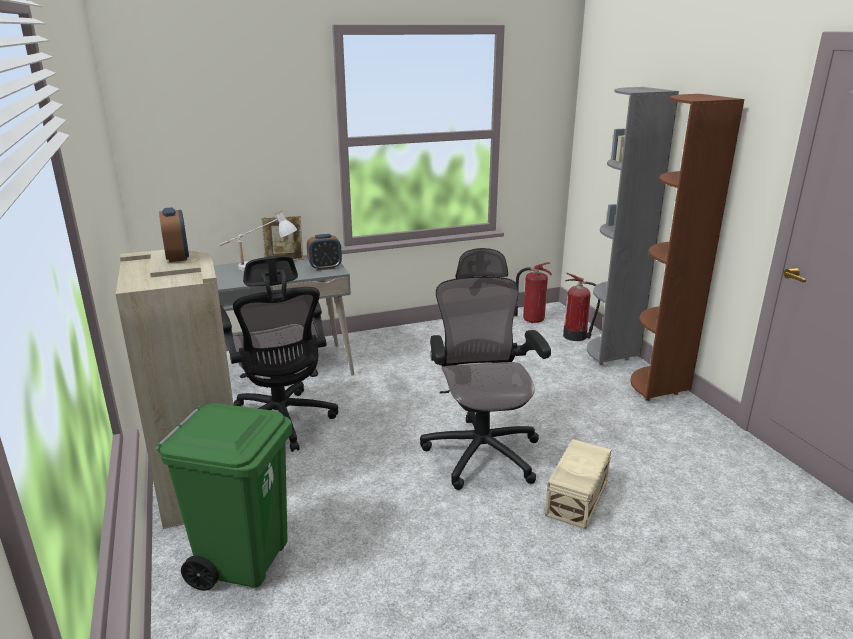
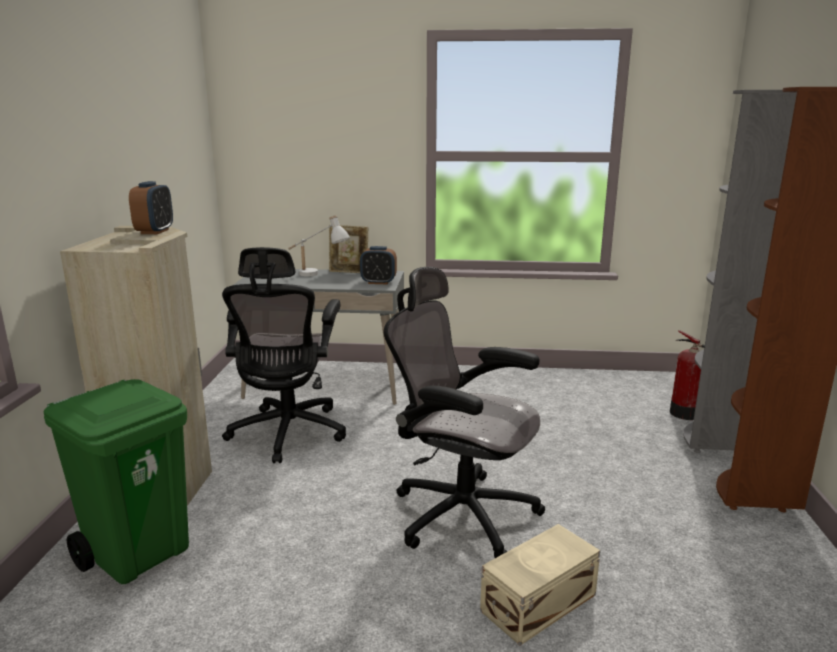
camera: 25 degrees right, 5 degrees down
office chair [420,248,551,490] -> office chair turned 75 degrees counterclockwise [384,267,545,558]
fire extinguisher [514,262,552,323] -> none

